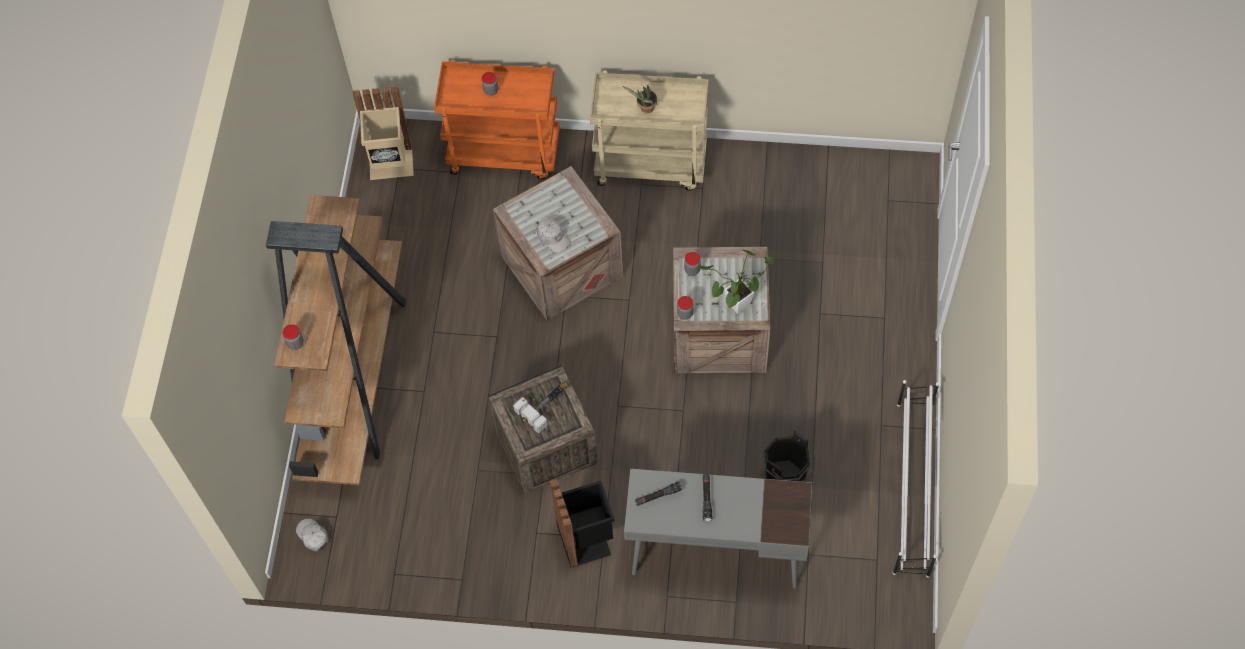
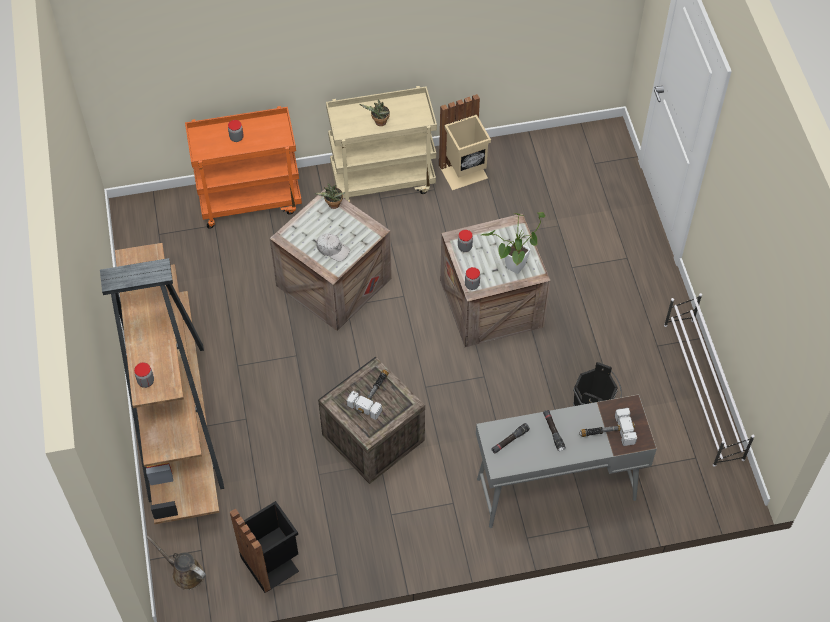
camera: 20 degrees left, 5 degrees down
white cap [296,519,329,551] -> brown watering can [147,535,206,590]
beige trash can [353,86,414,180] -> beige trash can moved to [439,94,491,190]
black trash can [550,479,615,568] -> black trash can moved to [230,501,299,593]
none -> potted plant [314,183,346,209]
none -> hammer [579,408,637,446]

